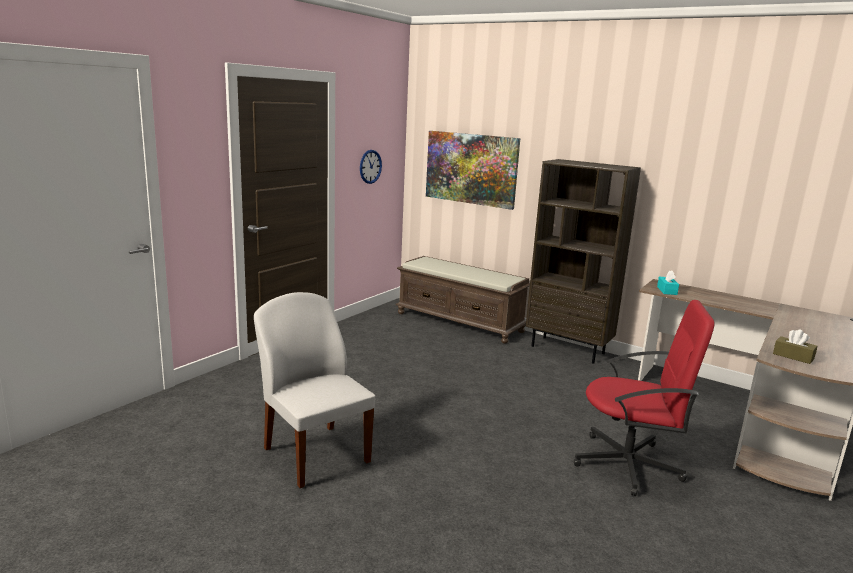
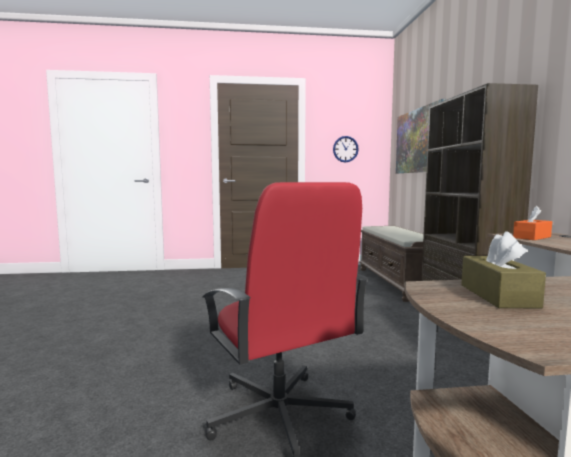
camera: 50 degrees right, 10 degrees down
white chair [254,292,376,488] -> none
turquoise tissue box [657,270,679,295] -> orange tissue box [513,206,552,240]

